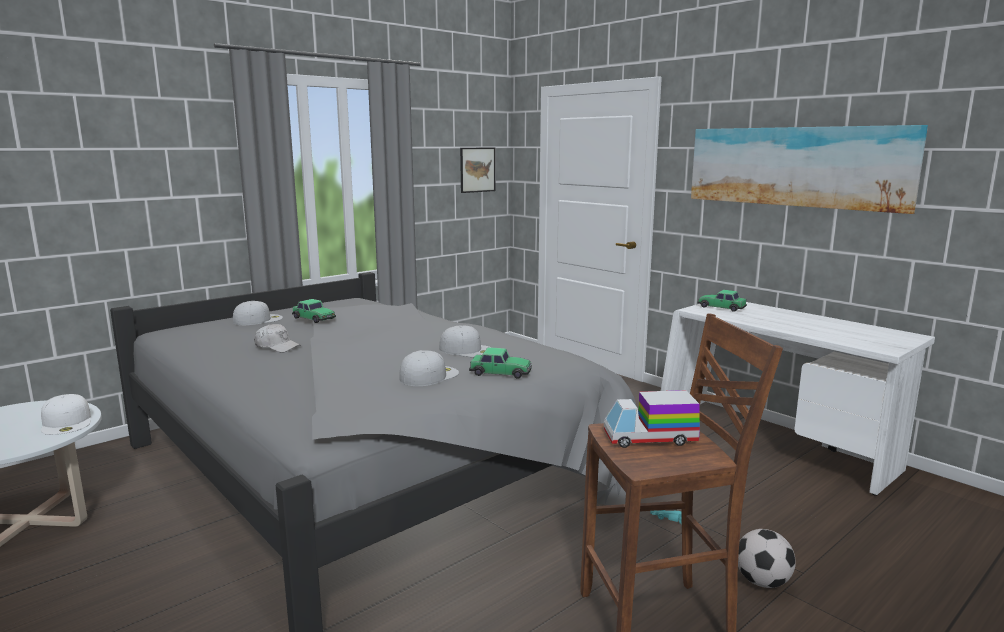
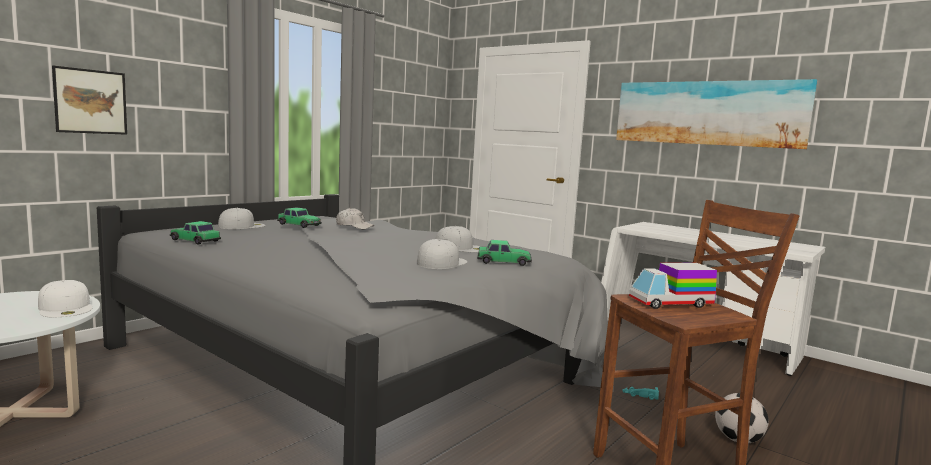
camera: 10 degrees left, 5 degrees down
white cap [254,324,301,353] -> white cap moved to [336,208,374,229]
picture [460,148,495,193] -> picture moved to [52,66,127,135]
toy car [697,290,747,312] -> toy car moved to [170,221,221,245]

